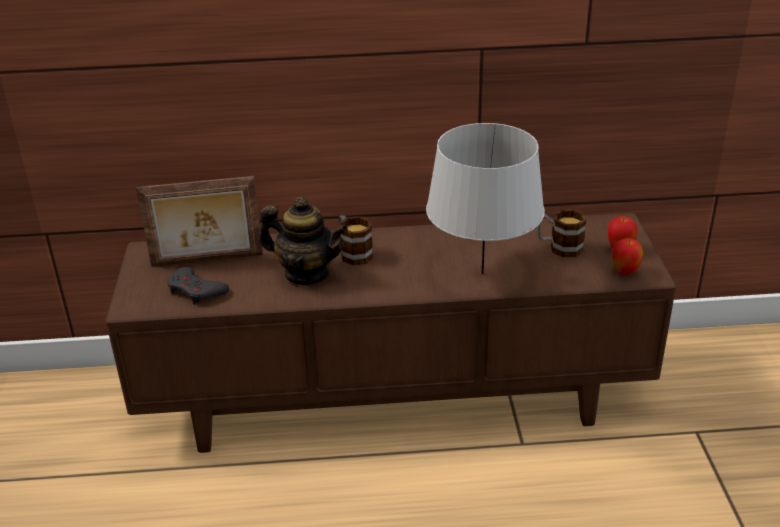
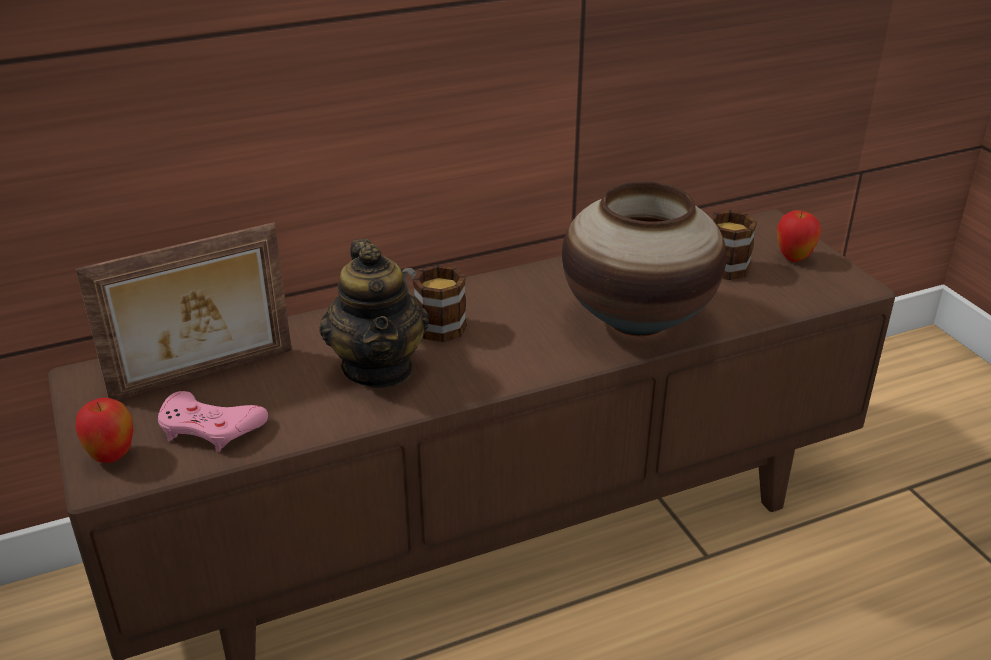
camera: 20 degrees left, 0 degrees up
grey game controller [167,267,229,305] -> pink game controller [158,391,268,452]
teapot [259,197,348,285] -> teapot turned 75 degrees clockwise [319,239,429,388]
grey table lamp [426,123,544,274] -> vase [562,181,726,336]
apple [612,238,643,275] -> apple moved to [75,397,133,463]

